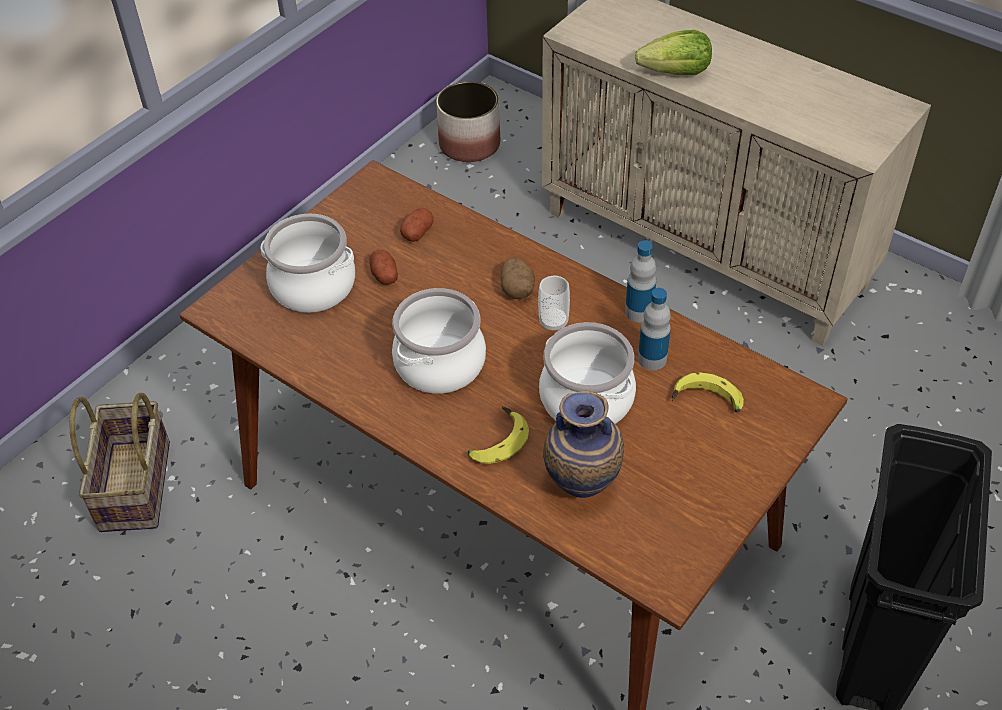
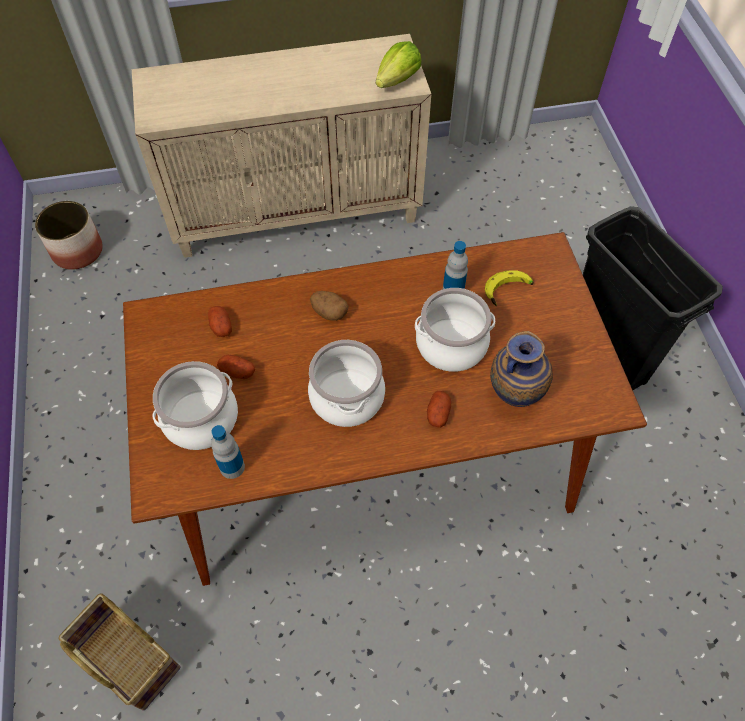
camera: 50 degrees left, 10 degrees up
banana [468,406,529,464] -> potato [427,391,451,428]
cup [538,275,570,331] -> none
bottle [625,240,656,322] -> bottle moved to [211,425,245,479]
lettuce [635,30,712,75] -> lettuce moved to [376,41,421,88]

